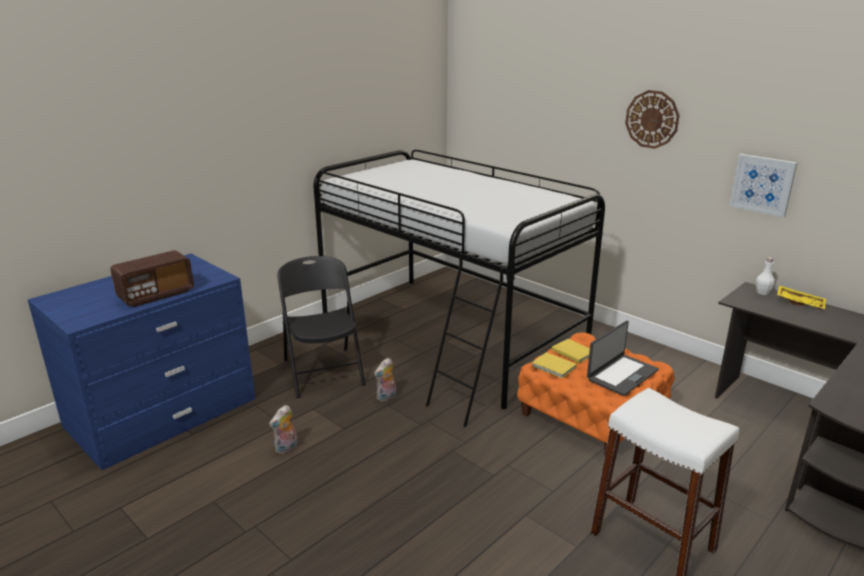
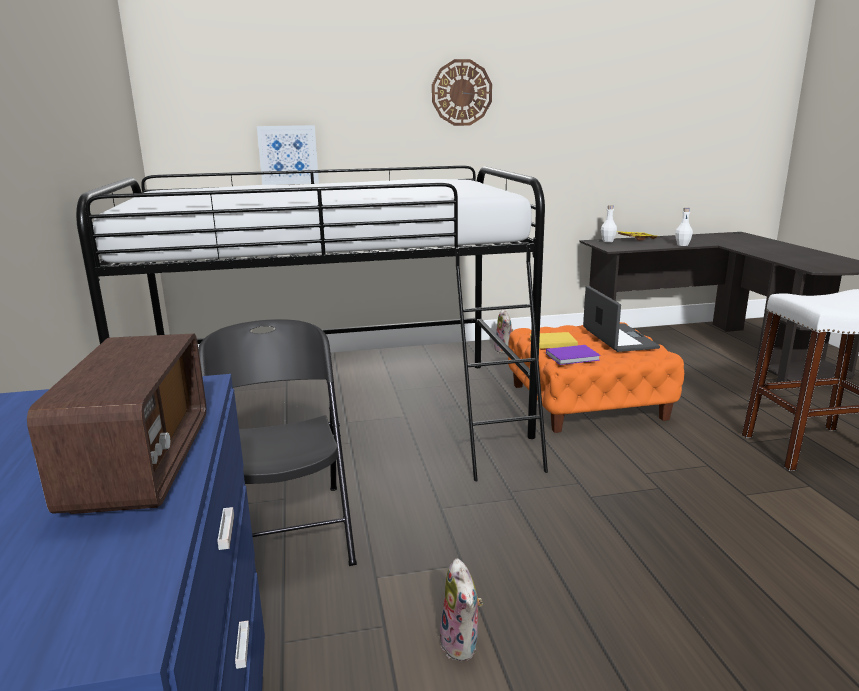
camera: 55 degrees left, 5 degrees down
black chair [278,256,366,398] -> black chair turned 60 degrees clockwise [198,319,357,566]
plush toy [374,358,396,402] -> plush toy moved to [494,309,514,354]
yellow book [532,352,577,378] -> purple book [546,345,601,365]
picture [729,154,797,217] -> picture moved to [257,125,319,185]
none -> white bottle [675,207,693,246]

